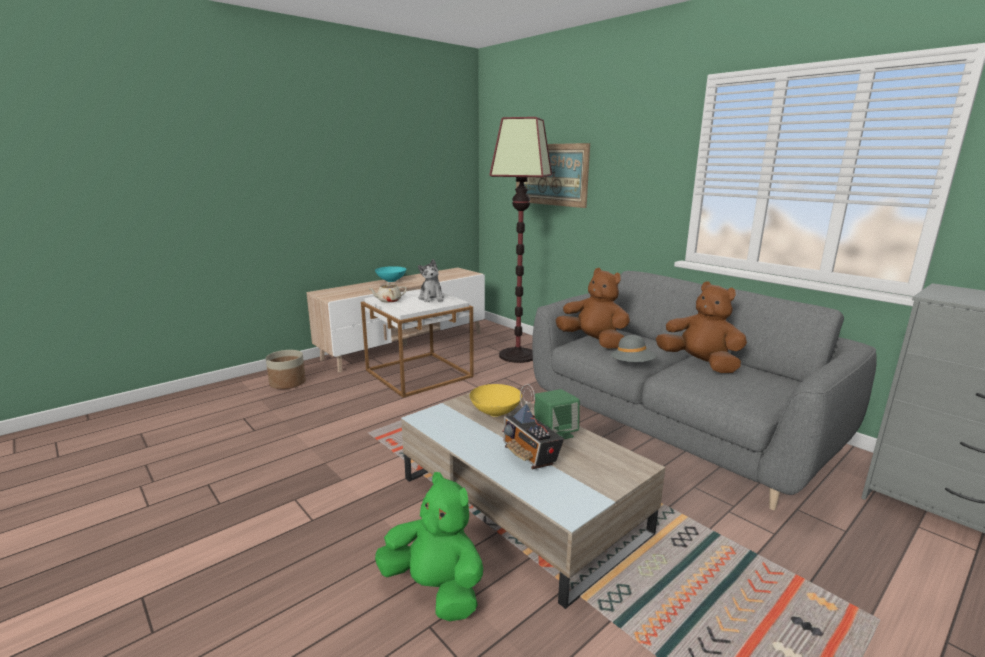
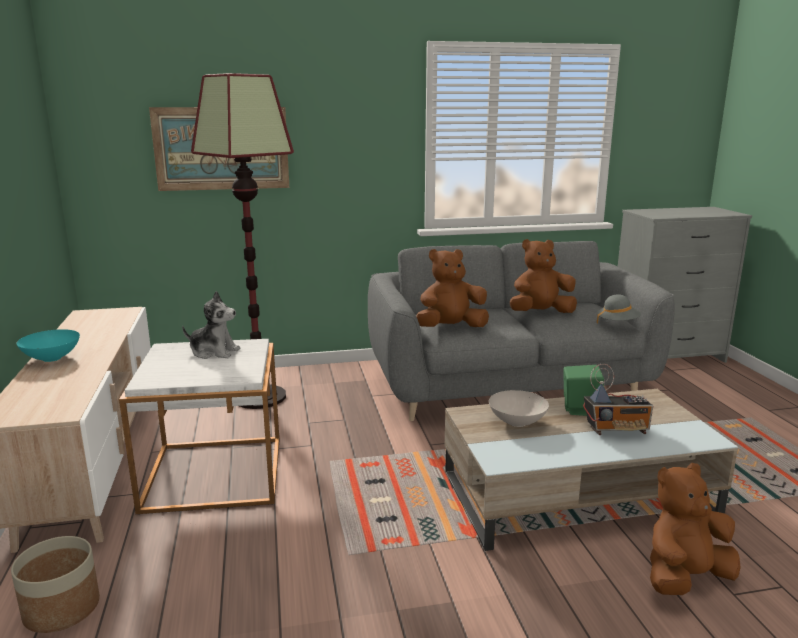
camera: 60 degrees left, 0 degrees up
beige teapot [368,282,407,303] -> none
green plush toy [375,472,483,621] -> brown plush toy [650,463,741,595]
yellow bowl [470,384,522,417] -> white bowl [489,390,549,427]
grey hat [610,335,657,362] -> grey hat moved to [597,294,641,323]

